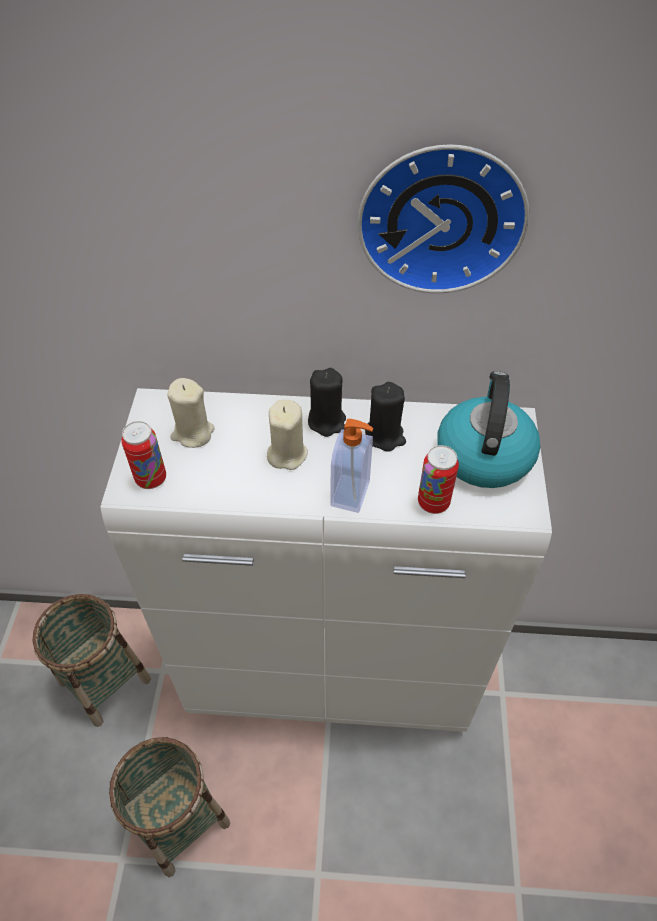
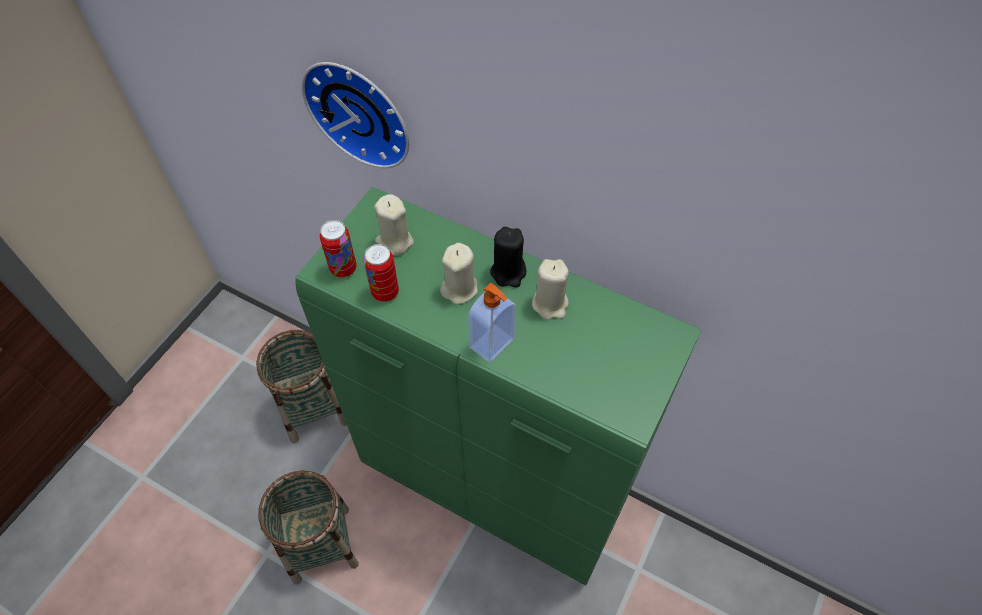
camera: 25 degrees right, 5 degrees up
white cabinet [100,388,552,732] -> green cabinet [295,187,702,586]
wall clock [358,144,529,293] -> wall clock moved to [301,62,409,168]
black candle [365,382,406,452] -> beige candle [532,259,569,320]
can [418,445,459,514] -> can moved to [364,244,399,302]
kettle [437,371,540,488] -> none

